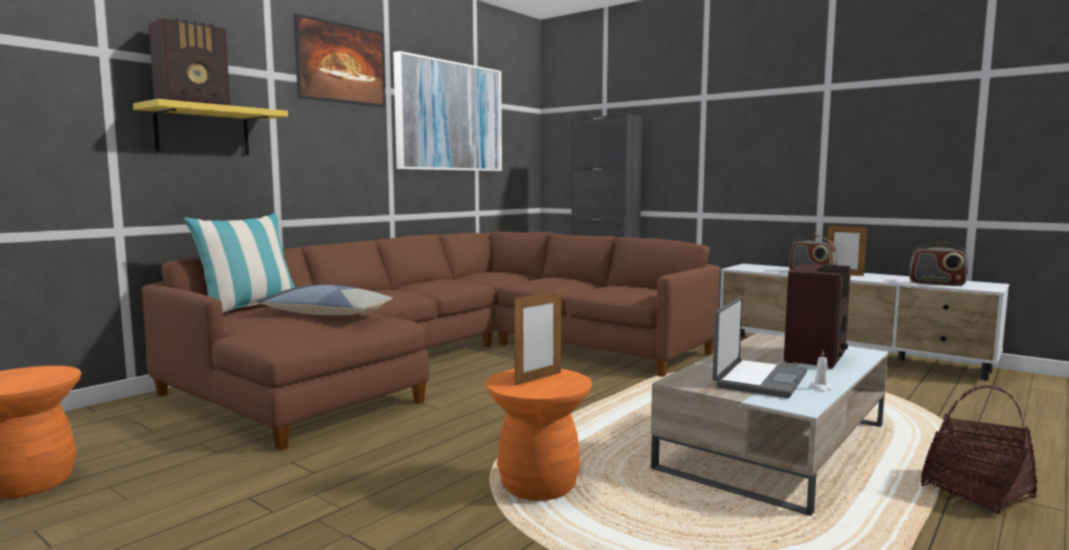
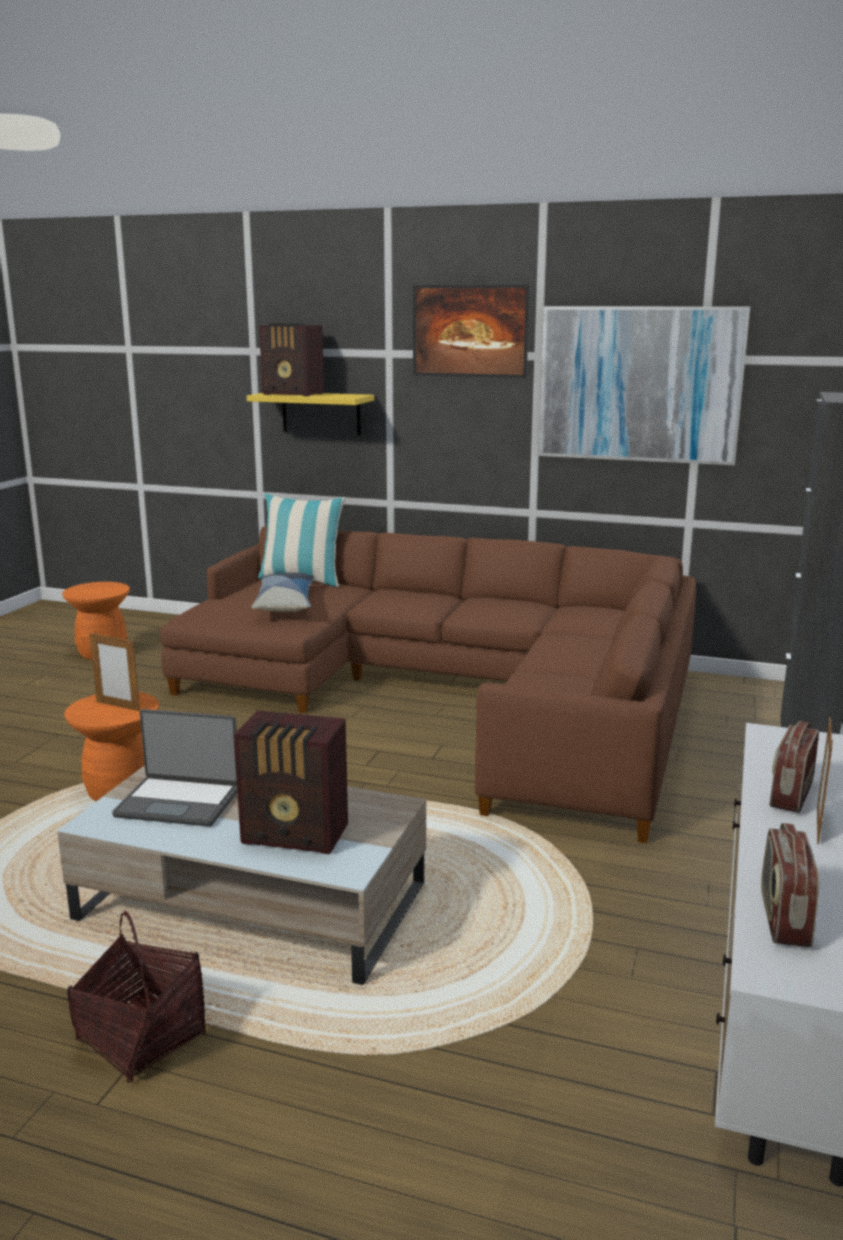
camera: 70 degrees right, 10 degrees up
white candle [810,350,832,392] -> none

